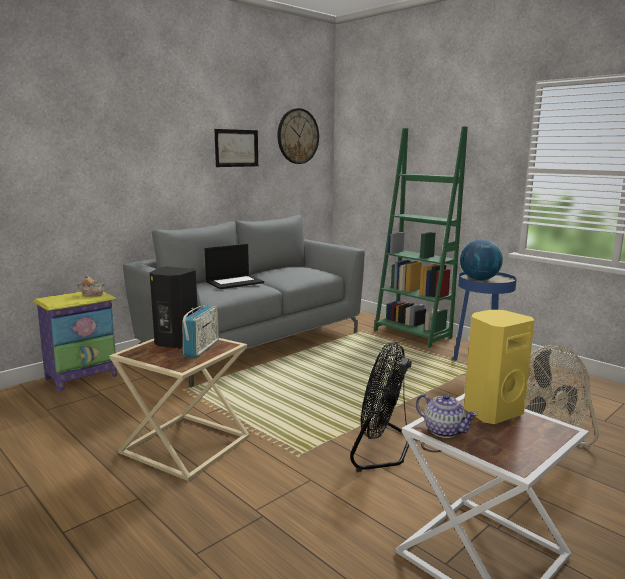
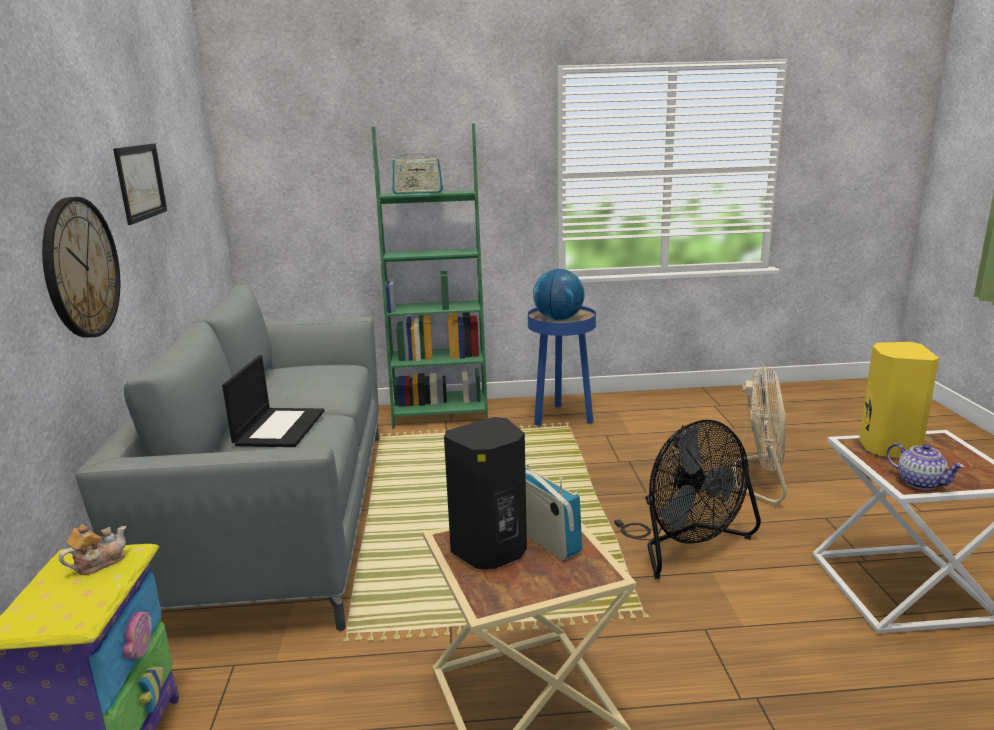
camera: 50 degrees left, 5 degrees up
wall clock [278,108,319,164] -> wall clock moved to [42,197,120,338]
black fan [350,342,441,472] -> black fan turned 90 degrees counterclockwise [615,420,761,579]
teapot [416,394,478,438] -> teapot turned 60 degrees clockwise [886,443,965,490]
none -> radio [392,150,443,194]

